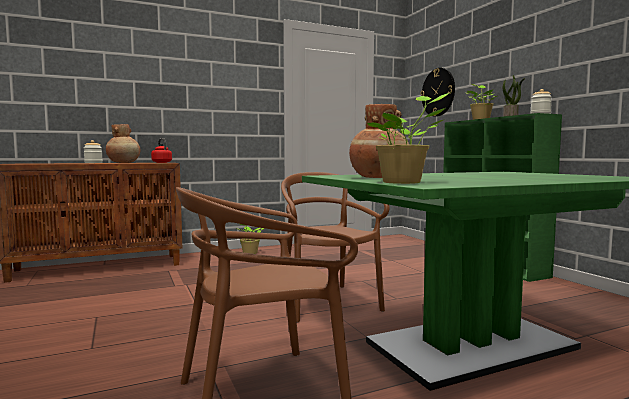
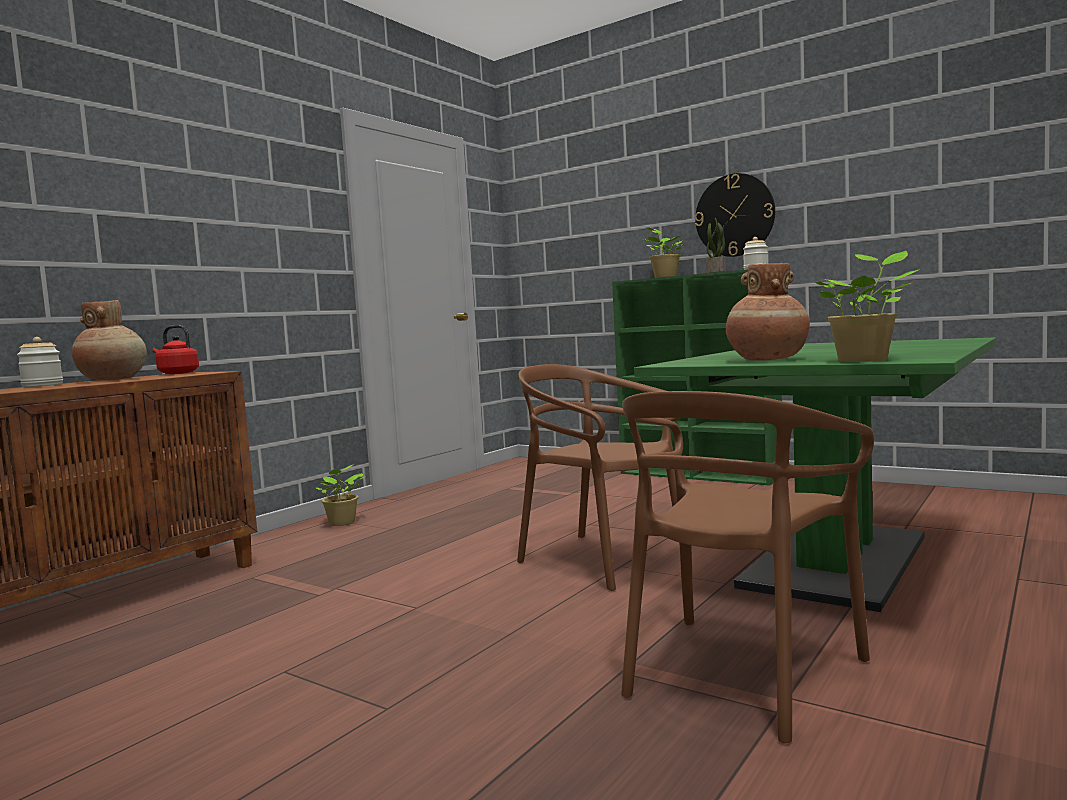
camera: 30 degrees left, 0 degrees up
wall clock [421,68,455,117] -> wall clock moved to [695,173,775,257]

